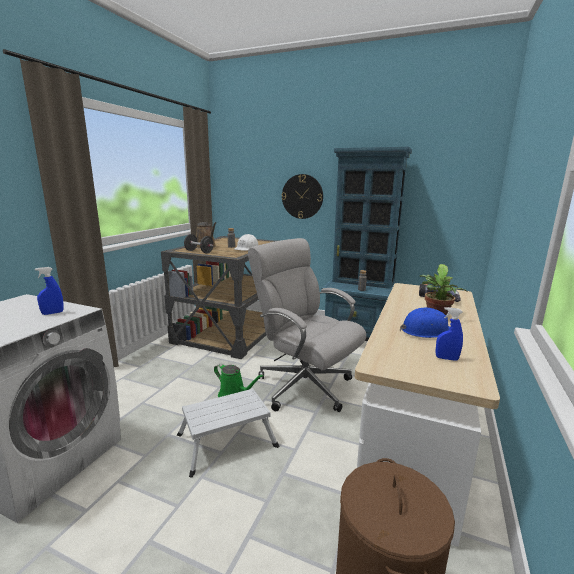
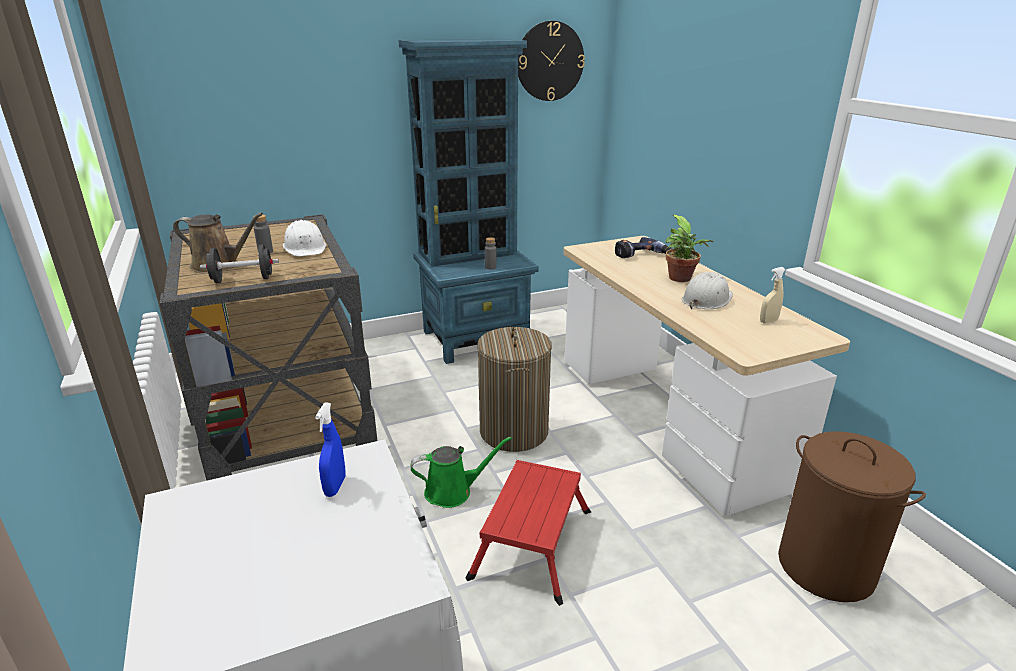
camera: 45 degrees left, 10 degrees up
white step ladder [177,388,279,478] -> red step ladder [466,460,591,606]
grey office chair [248,238,366,412] -> laundry basket [477,326,552,452]
wall clock [282,174,323,219] -> wall clock moved to [518,21,585,101]
blue hard hat [400,308,450,338] -> white hard hat [682,272,733,309]
blue spray bottle [436,307,463,361] -> beige spray bottle [760,267,786,323]

